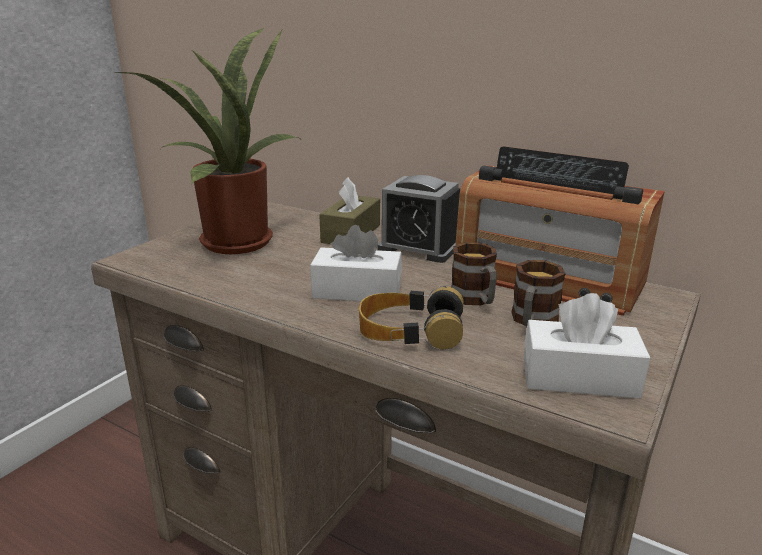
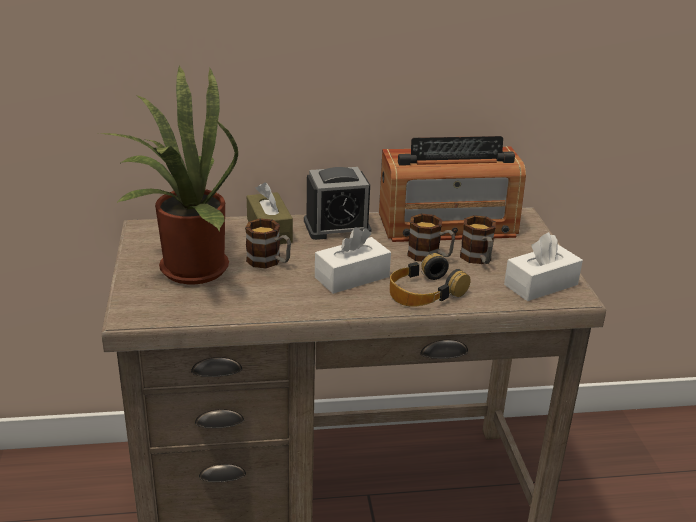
camera: 40 degrees left, 5 degrees up
none -> mug [245,218,291,268]

